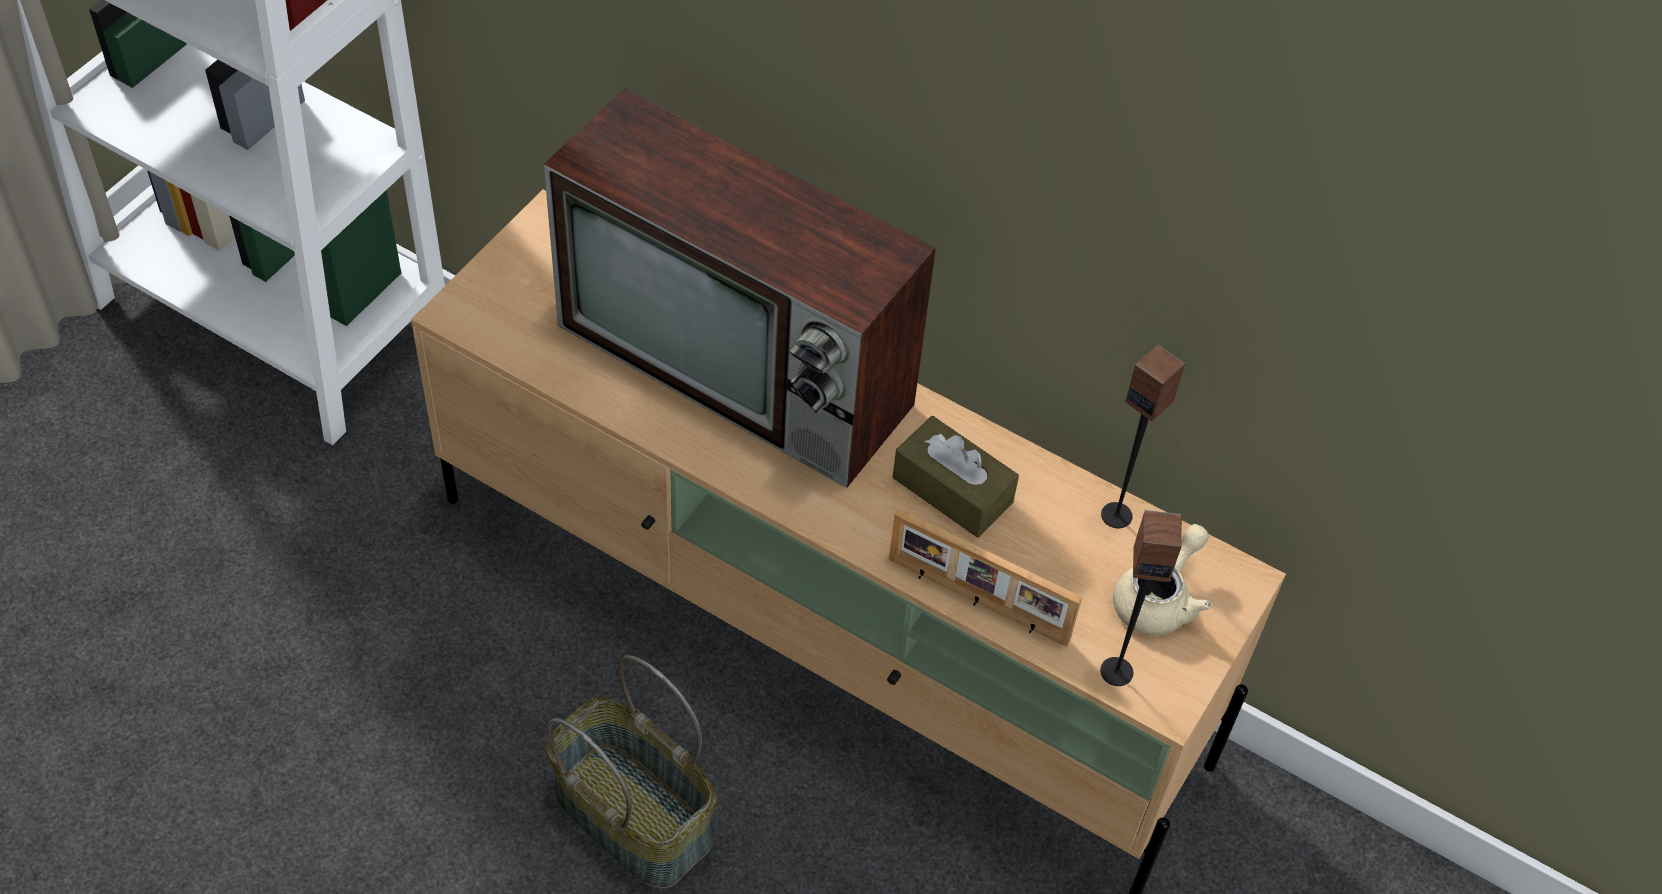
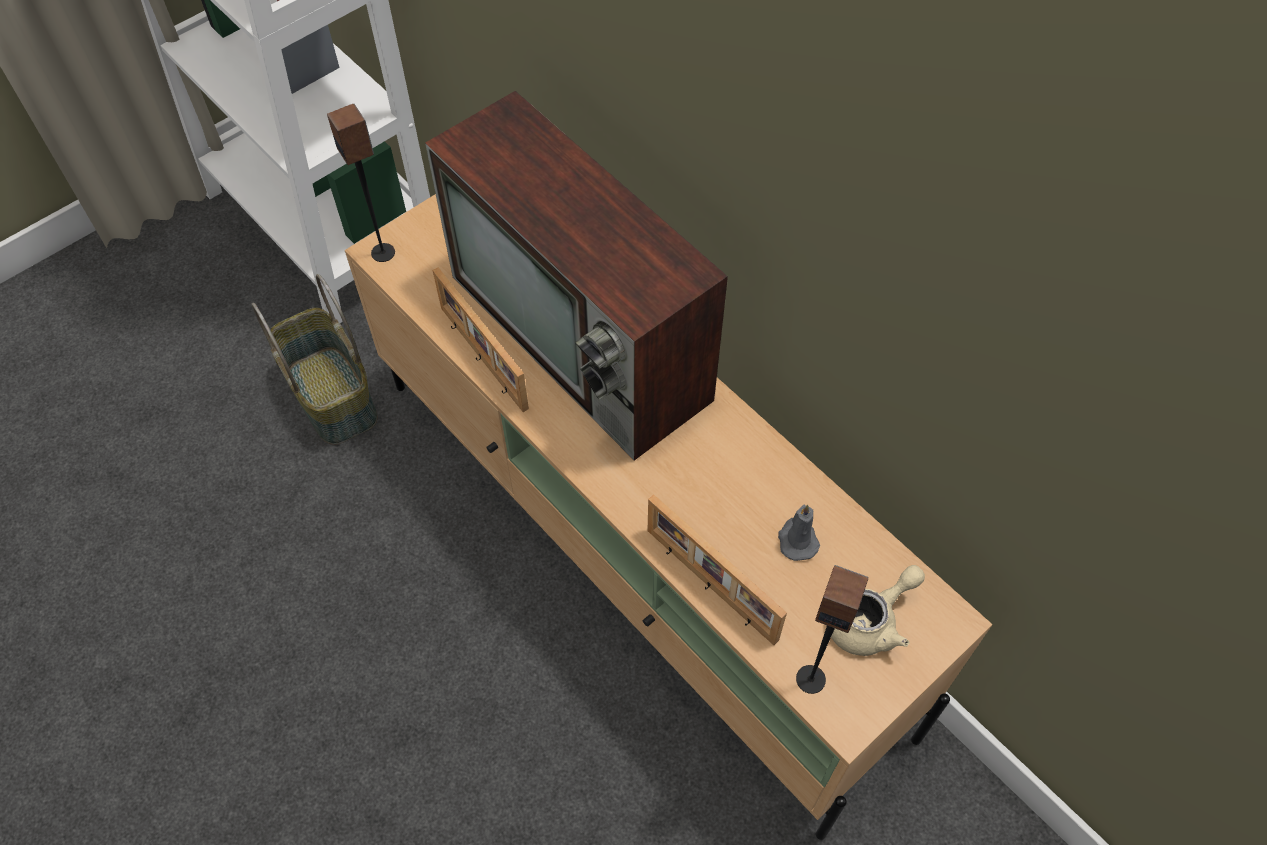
camera: 20 degrees right, 5 degrees up
basket [545,655,717,889] -> basket moved to [251,274,377,445]
brown tissue box [893,416,1019,538] -> none
speaker [1101,345,1185,529] -> speaker moved to [327,104,395,262]
none -> picture frame [433,267,529,412]
none -> grey candle [778,505,820,561]

